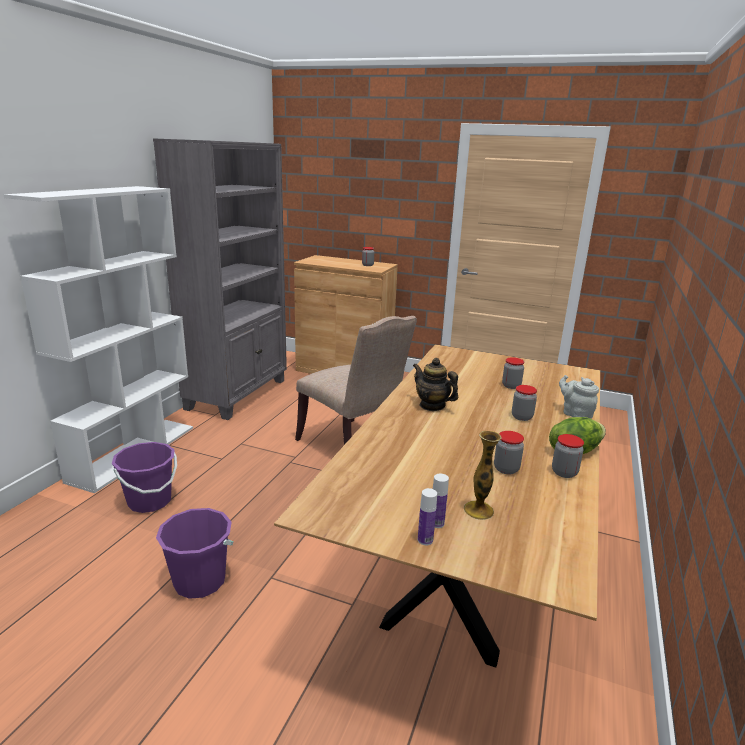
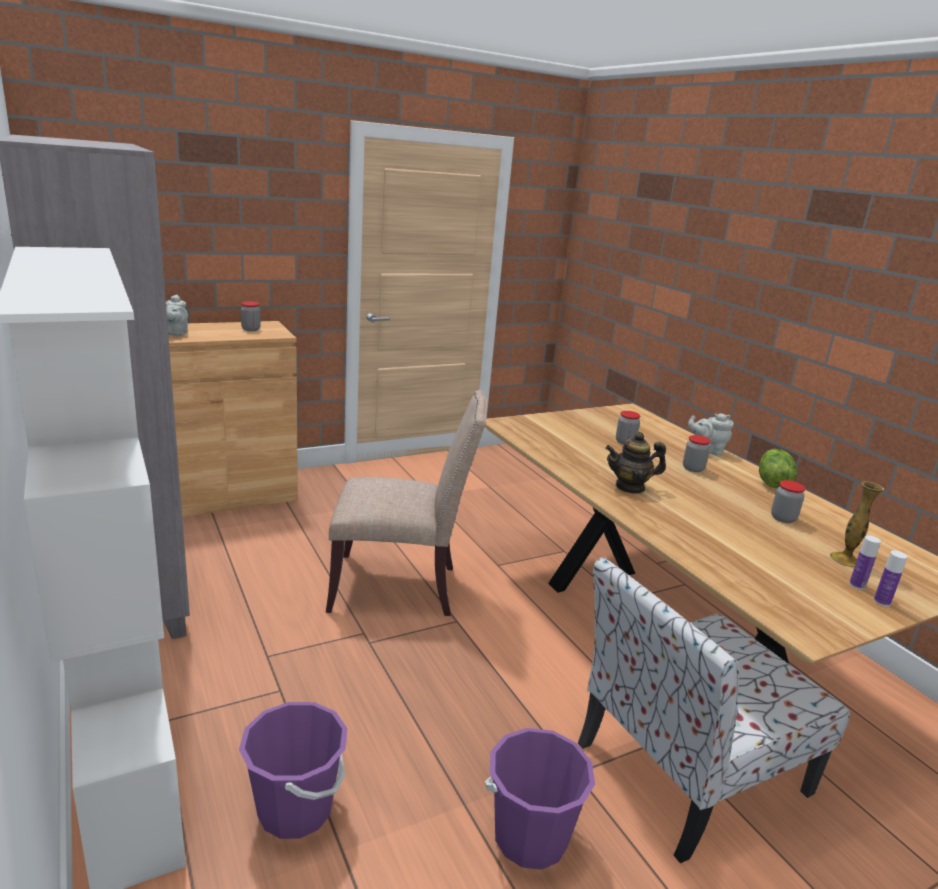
camera: 50 degrees left, 0 degrees up
jar [552,434,584,478] -> none
none -> grey teapot [166,295,188,336]
none -> chair [578,557,850,863]

